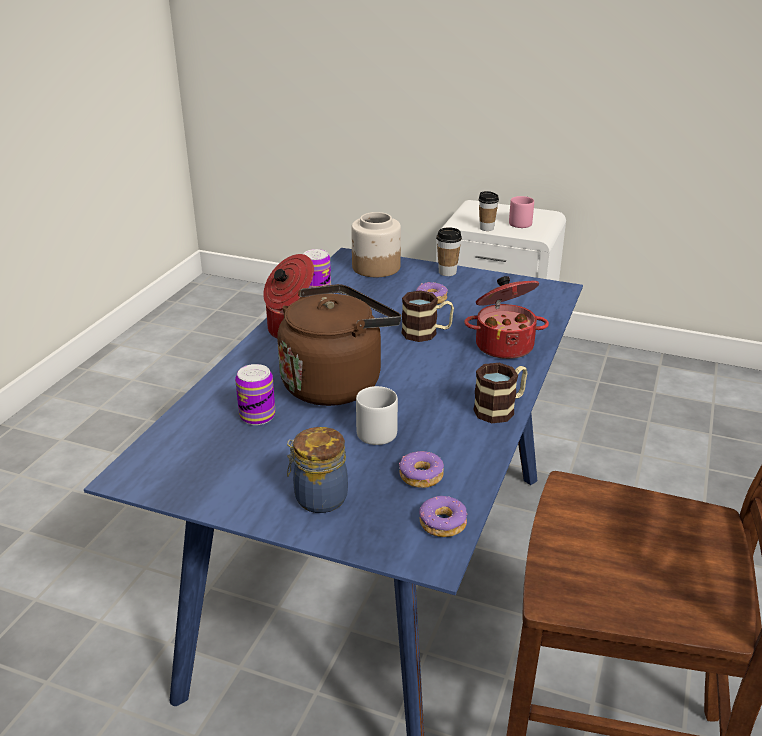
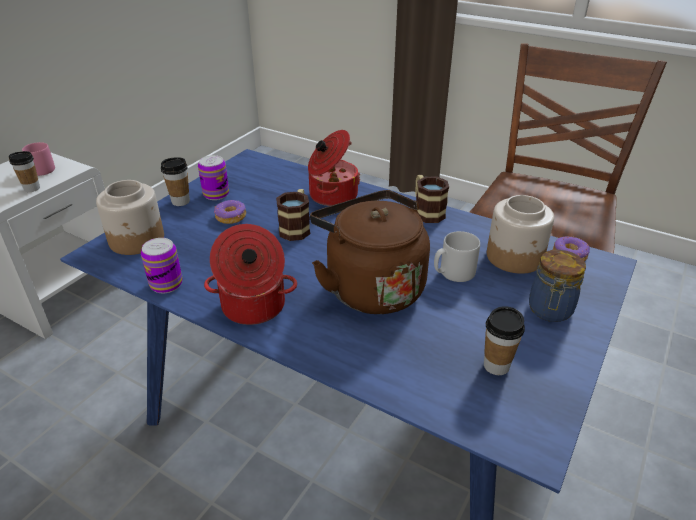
camera: 80 degrees left, 5 degrees up
can [235,364,275,425] -> can moved to [198,155,229,200]
donut [399,451,444,488] -> jar [487,195,554,274]
none -> cup [484,306,525,375]

